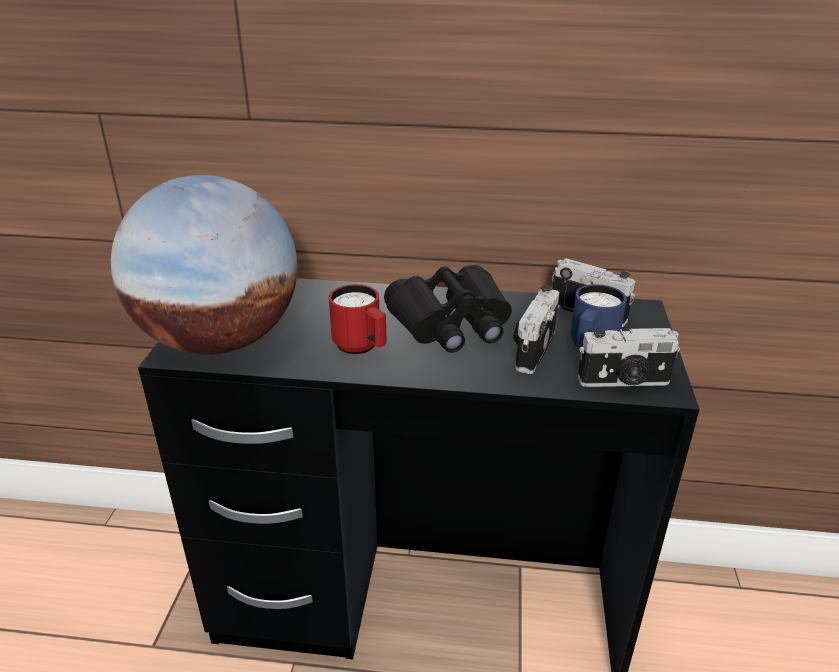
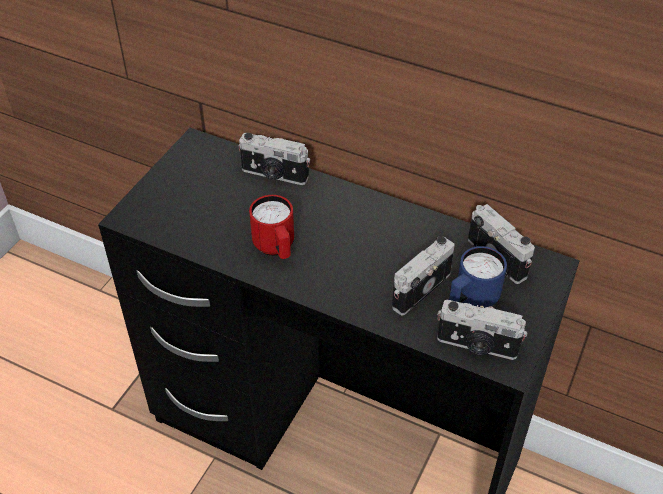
camera: 20 degrees right, 15 degrees up
globe [111,175,297,354] -> none
black binoculars [384,265,512,353] -> none
none -> camera [238,133,310,185]

